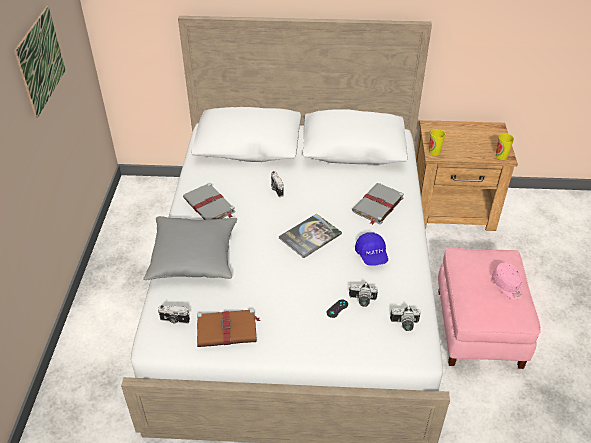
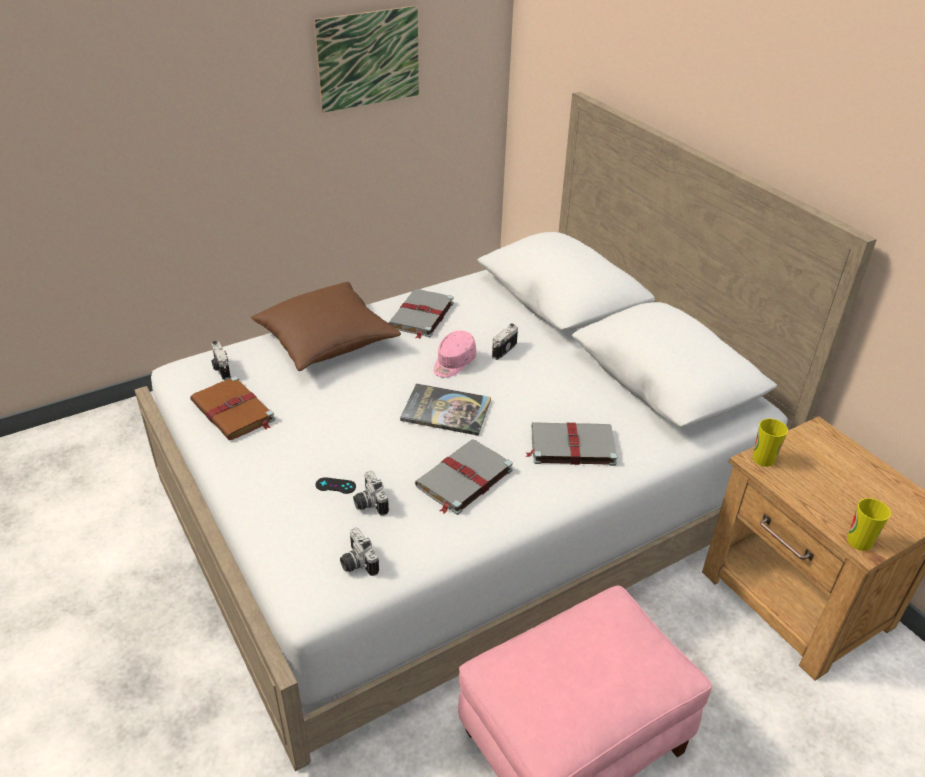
camera: 55 degrees right, 5 degrees down
grey pillow [143,216,237,280] -> brown pillow [251,282,401,371]
blue cap [355,232,388,266] -> grey book [415,439,513,515]
pink cap [492,262,522,300] -> pink cap moved to [434,331,476,378]

